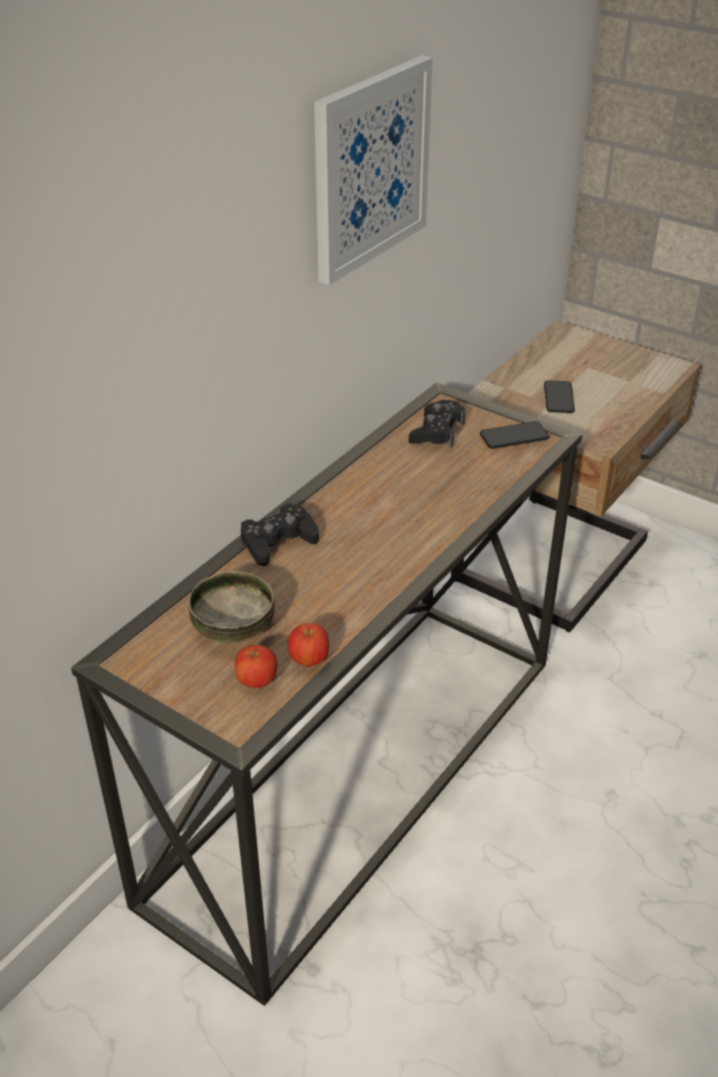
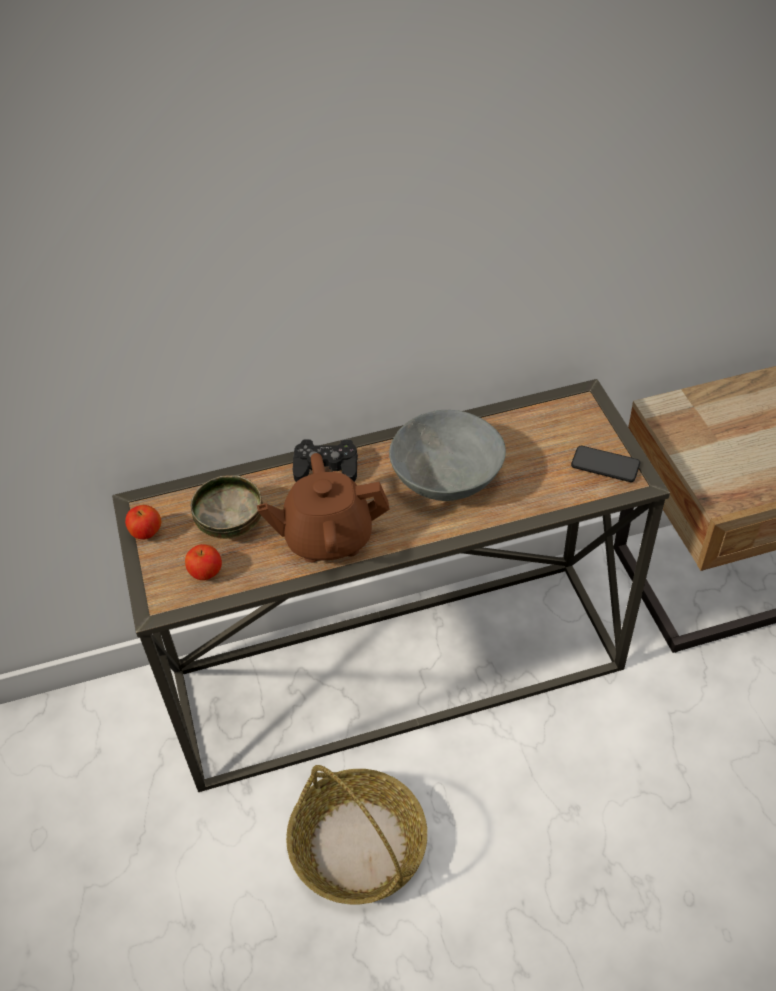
camera: 40 degrees right, 10 degrees up
apple [288,623,329,667] -> apple moved to [125,505,161,539]
picture [314,55,433,285] -> none
black game controller [409,400,465,448] -> none
phone [544,380,575,413] -> none
none -> brown teapot [257,453,390,563]
none -> basket [286,765,427,904]
none -> grey bowl [389,410,506,501]

